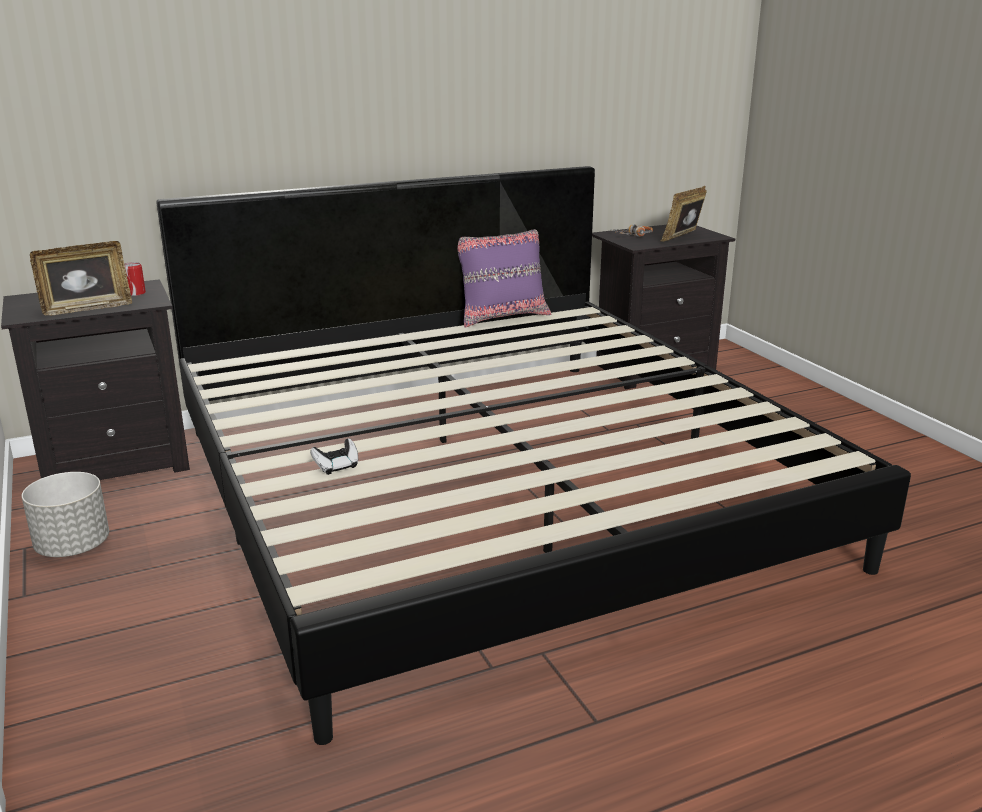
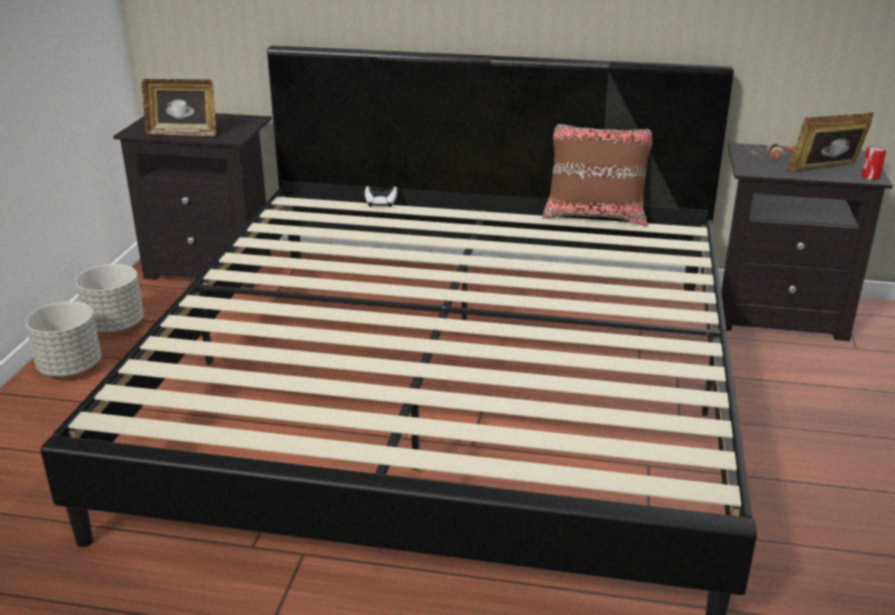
camera: 35 degrees right, 5 degrees up
can [125,262,146,296] -> can moved to [861,146,886,180]
game controller [310,438,358,475] -> game controller moved to [365,186,397,207]
purple pillow [457,229,551,327] -> brown pillow [543,124,652,226]
none -> grey planter [25,302,101,376]

